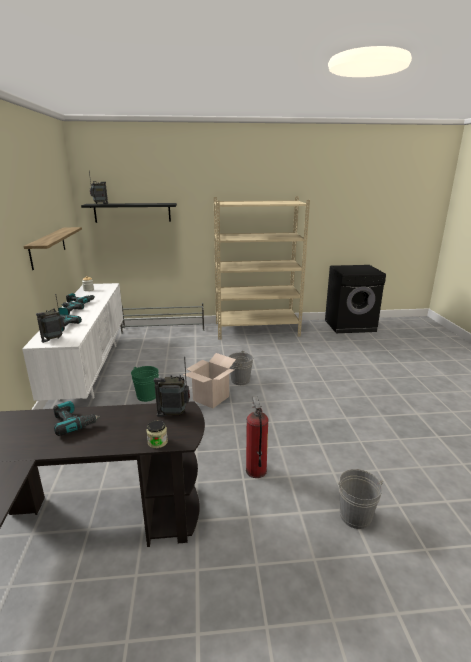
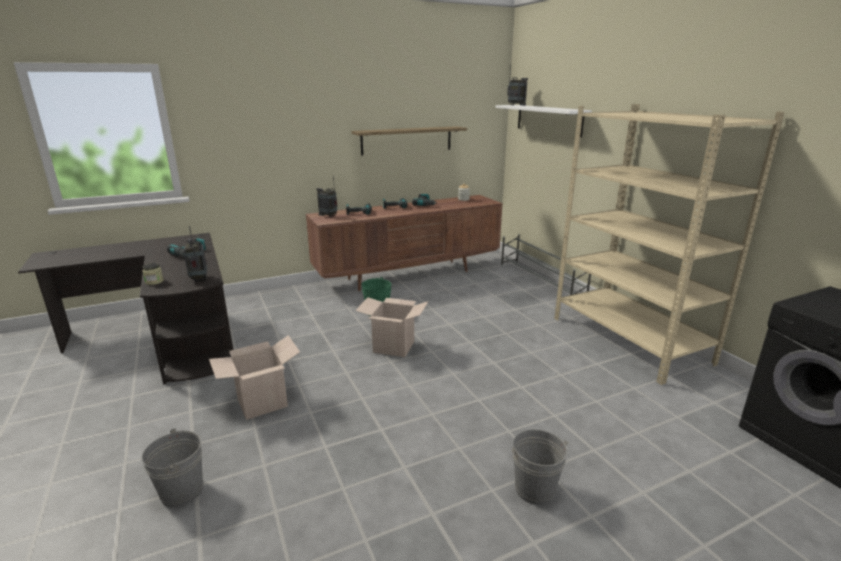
camera: 70 degrees right, 0 degrees up
white cabinet [22,283,123,401] -> brown cabinet [306,195,503,291]
black shelf [81,203,177,223] -> white shelf [495,105,592,137]
grey bucket [229,351,253,385] -> grey bucket moved to [512,429,570,505]
fire extinguisher [246,396,269,478] -> cardboard box [209,335,300,420]

